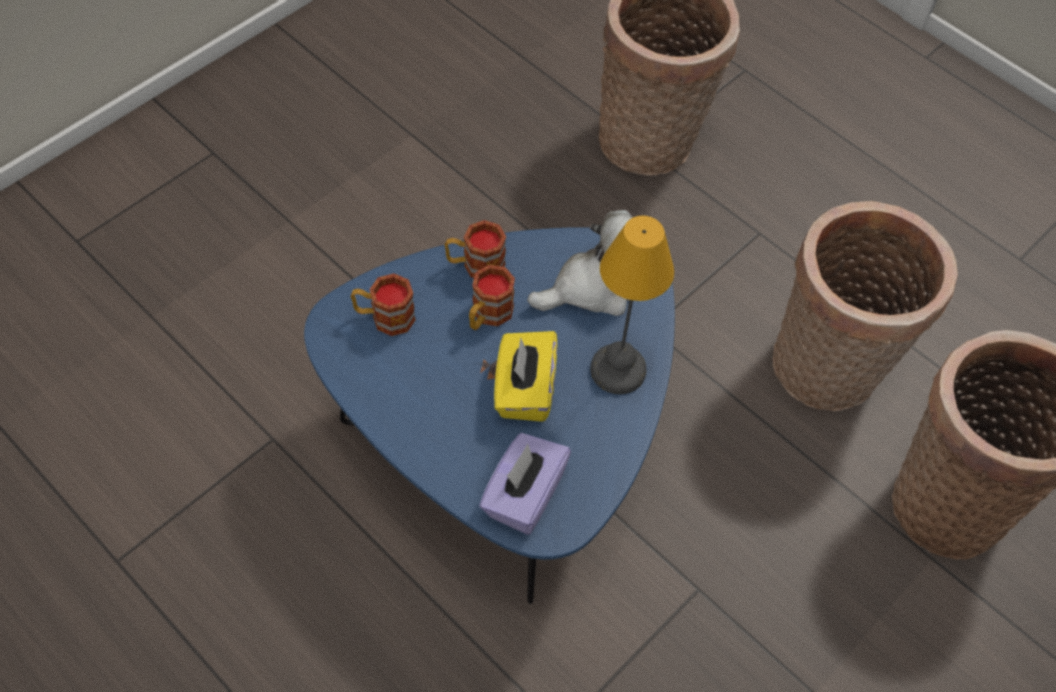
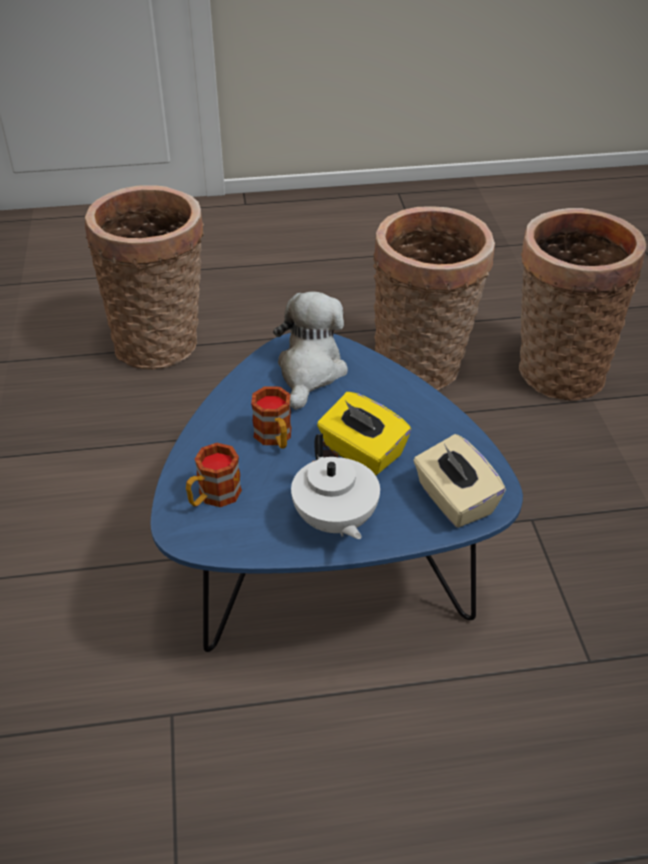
camera: 50 degrees left, 15 degrees down
mug [445,220,506,278] -> none
purple tissue box [479,433,571,535] -> beige tissue box [413,434,506,528]
table lamp [590,216,674,394] -> none
none -> white teapot [291,434,380,539]

